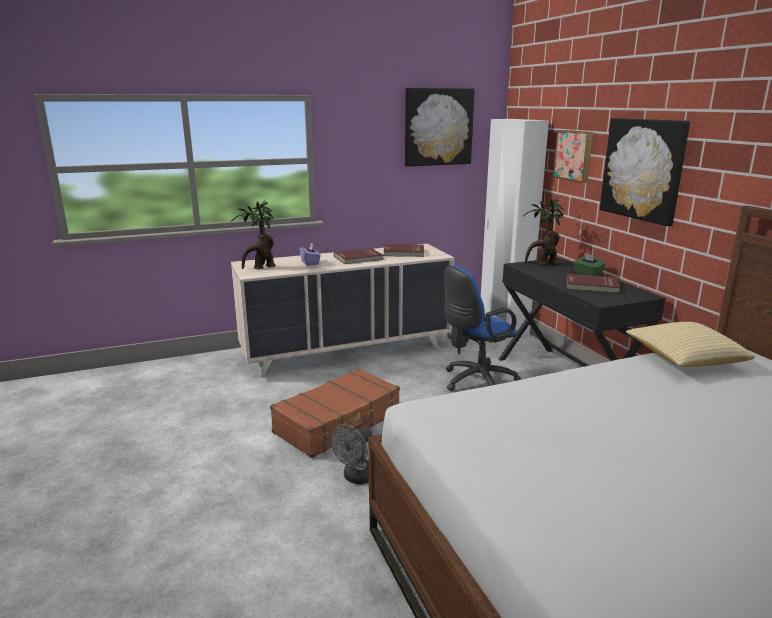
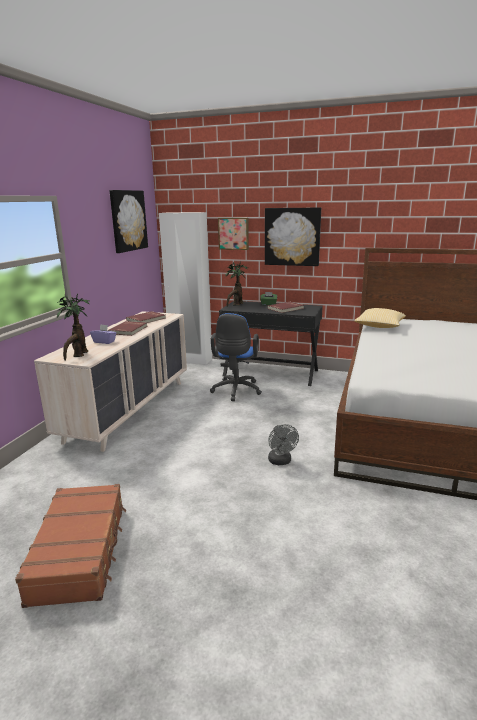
camera: 50 degrees left, 0 degrees up
brown suitcase [270,368,400,458] -> brown suitcase moved to [15,484,126,608]

